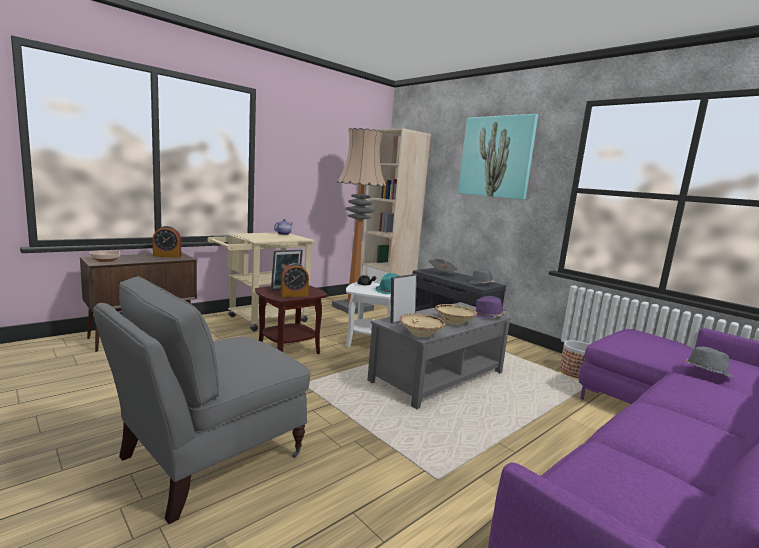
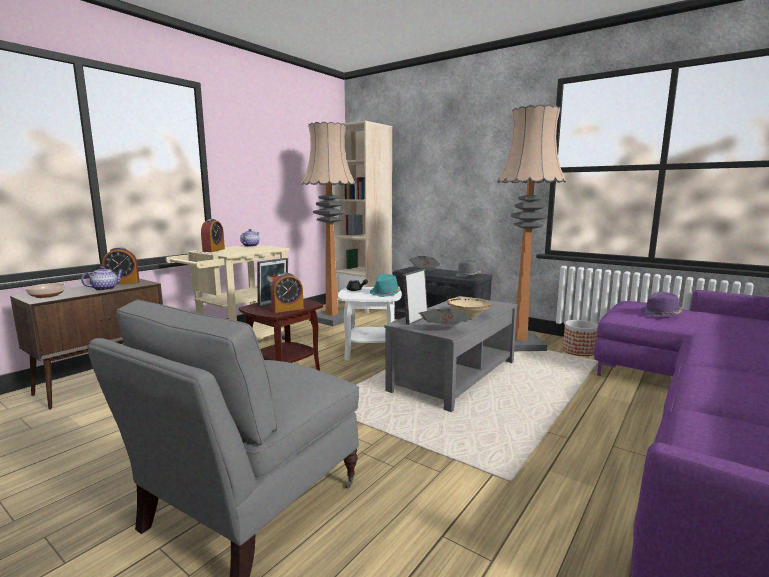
camera: 10 degrees left, 0 degrees up
beige bowl [399,313,446,337] -> newspaper [419,309,471,324]
picture [458,114,538,200] -> none
purple hat [475,296,506,318] -> purple hat moved to [641,292,682,317]
grey hat [685,347,733,377] -> none
none -> teapot [81,266,123,291]
none -> alarm clock [201,219,225,252]
none -> floor lamp [497,105,566,351]

